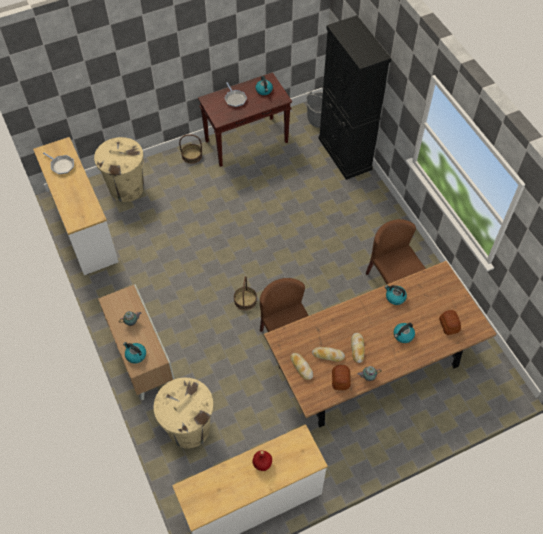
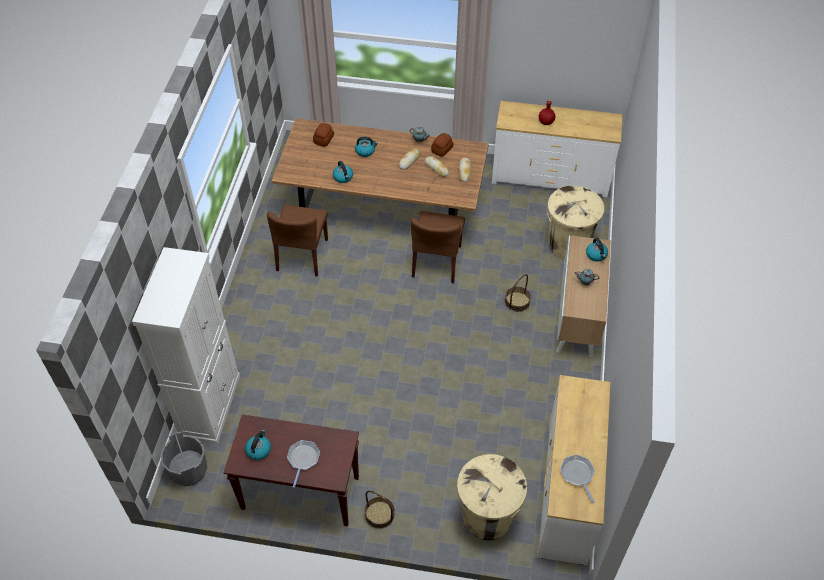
camera: 145 degrees left, 5 degrees down
basket [234,276,257,310] -> basket moved to [505,274,531,312]
black cabinet [319,15,391,180] -> white cabinet [132,247,240,444]

